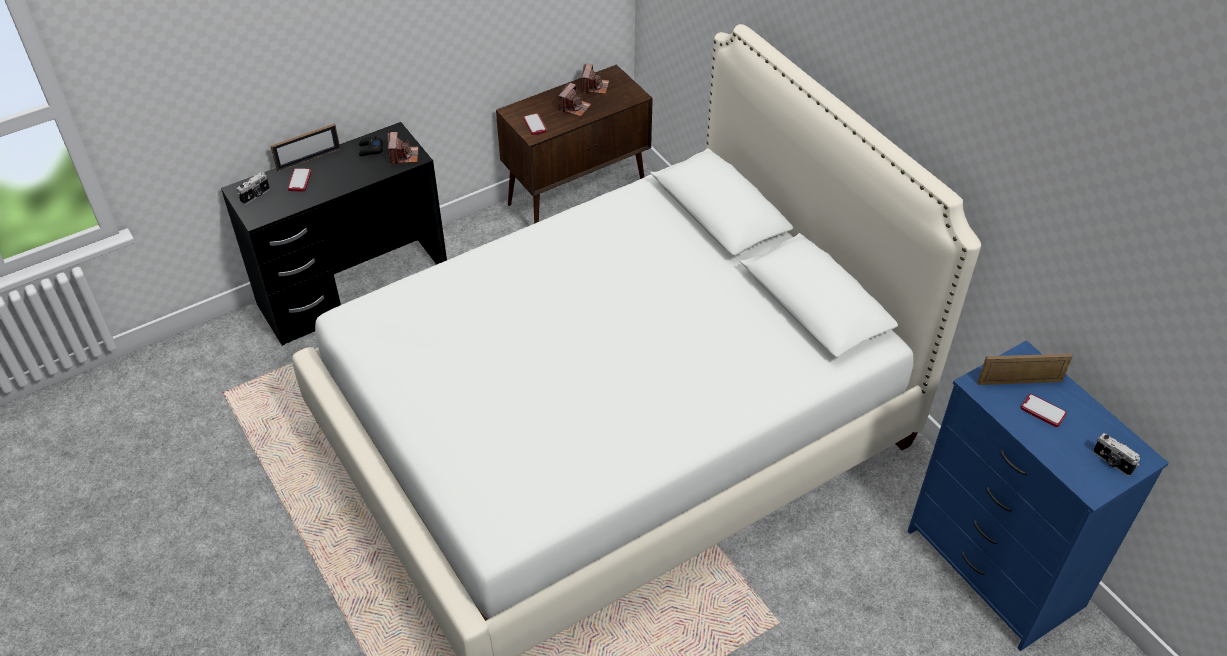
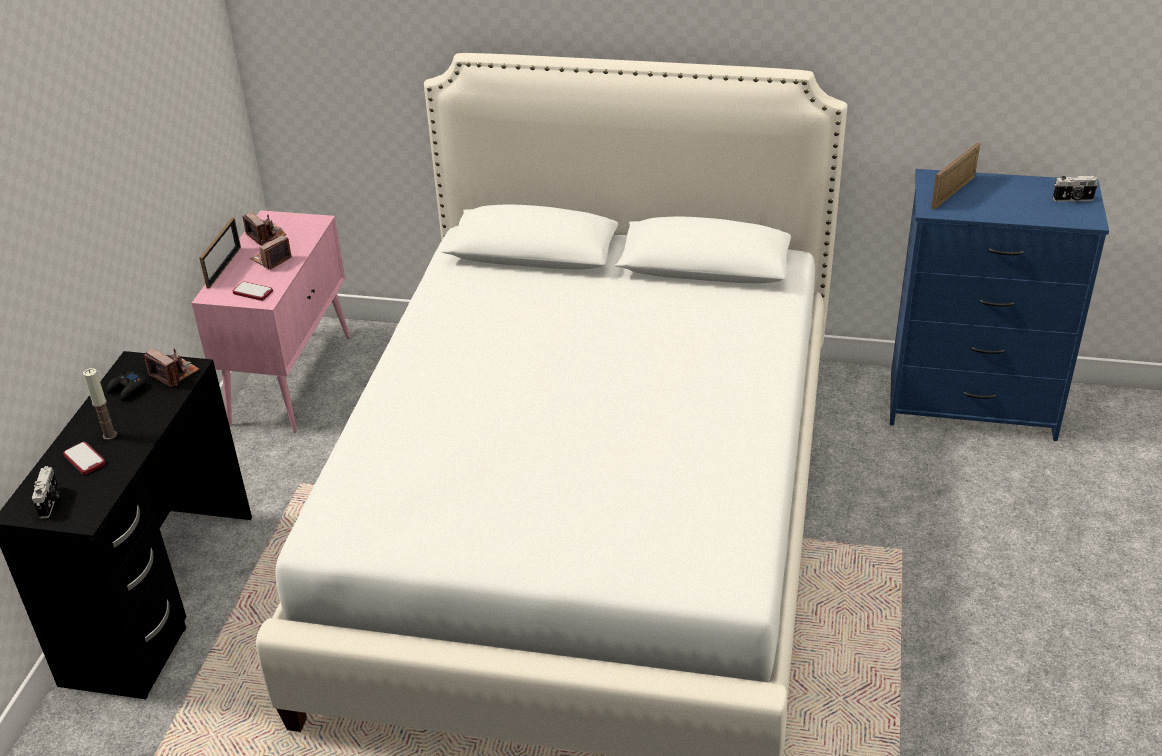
camera: 45 degrees left, 10 degrees down
picture frame [271,124,340,172] -> picture frame moved to [199,218,241,289]
brown cabinet [496,64,653,224] -> pink cabinet [192,210,350,432]
camera [558,83,591,117] -> camera turned 120 degrees counterclockwise [250,235,292,270]
phone [1021,394,1067,427] -> none
none -> candle [83,368,117,440]

